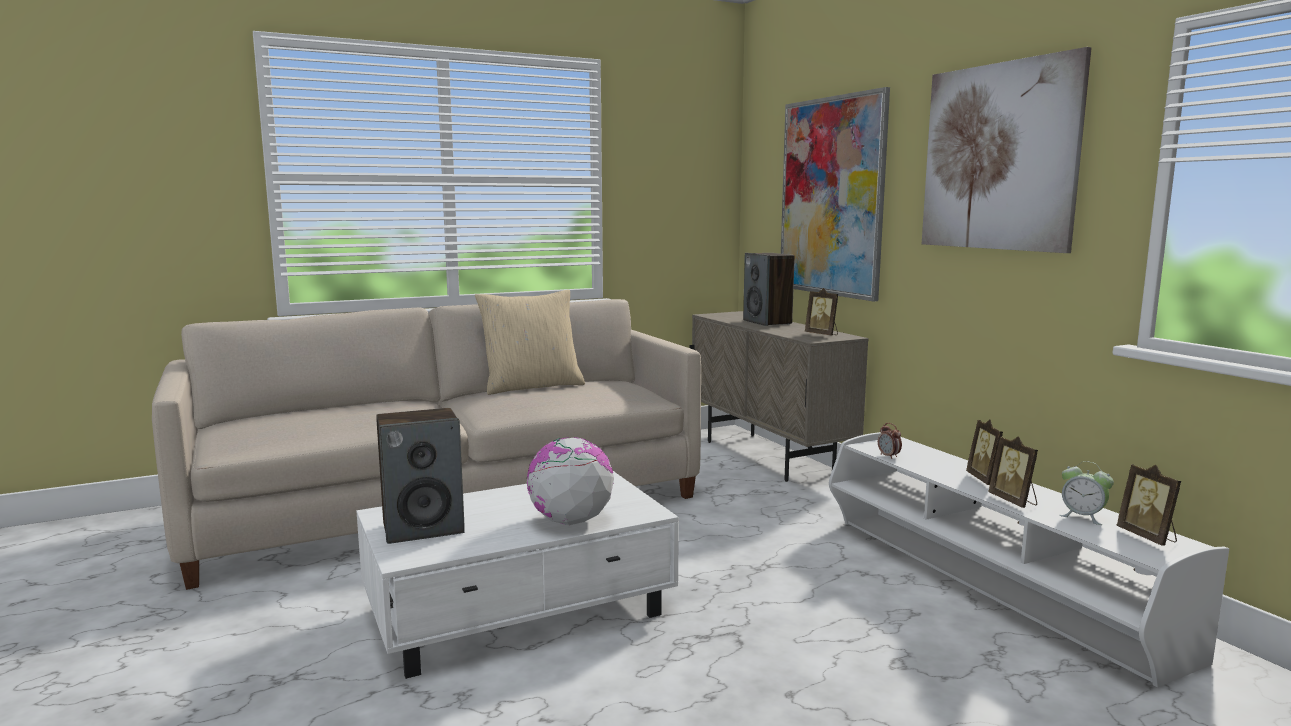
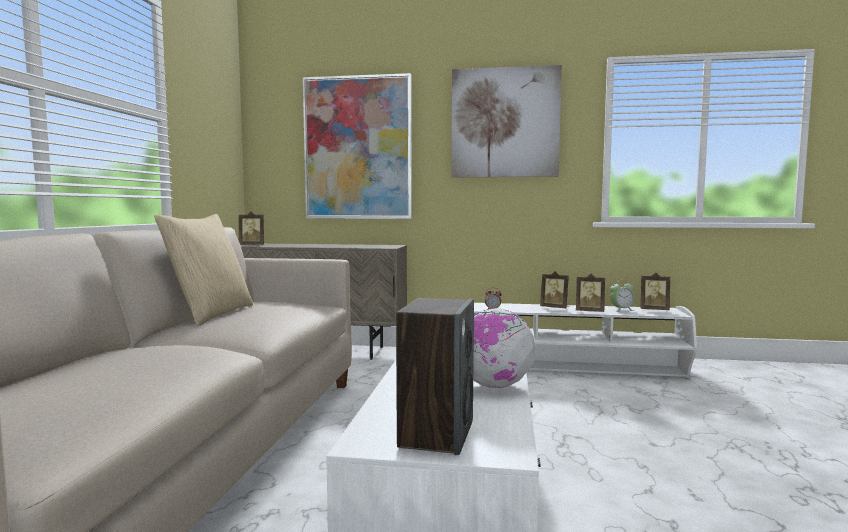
camera: 55 degrees left, 5 degrees down
speaker [743,253,795,326] -> none
picture frame [805,288,838,335] -> picture frame moved to [239,212,264,246]

